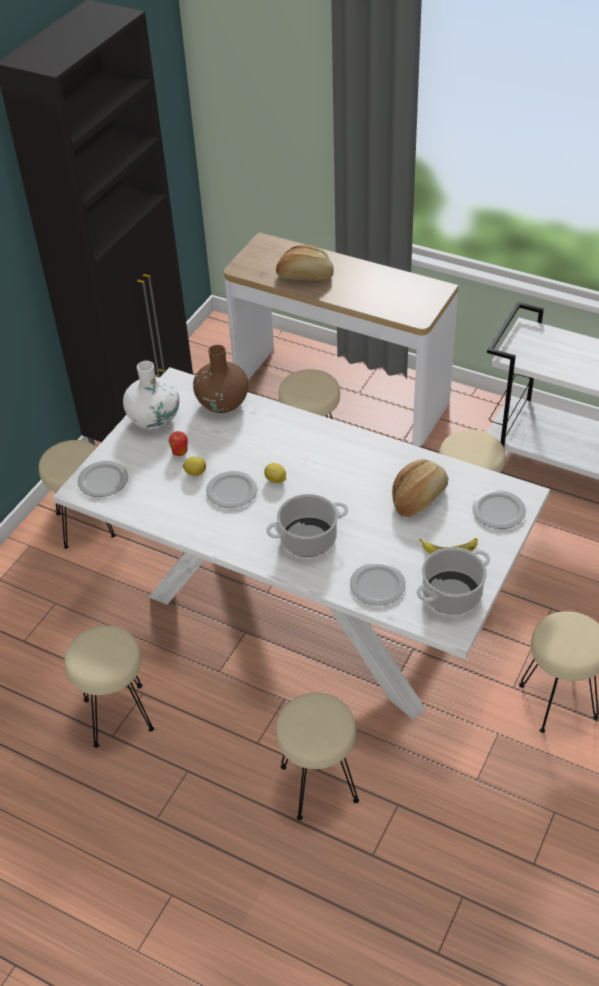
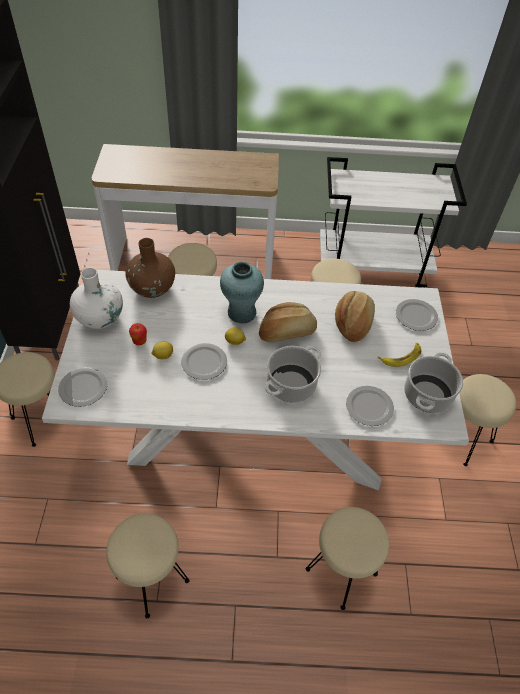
camera: 30 degrees left, 5 degrees up
bread [276,245,334,281] -> bread moved to [259,302,317,342]
none -> turquoise vase [220,262,264,323]

